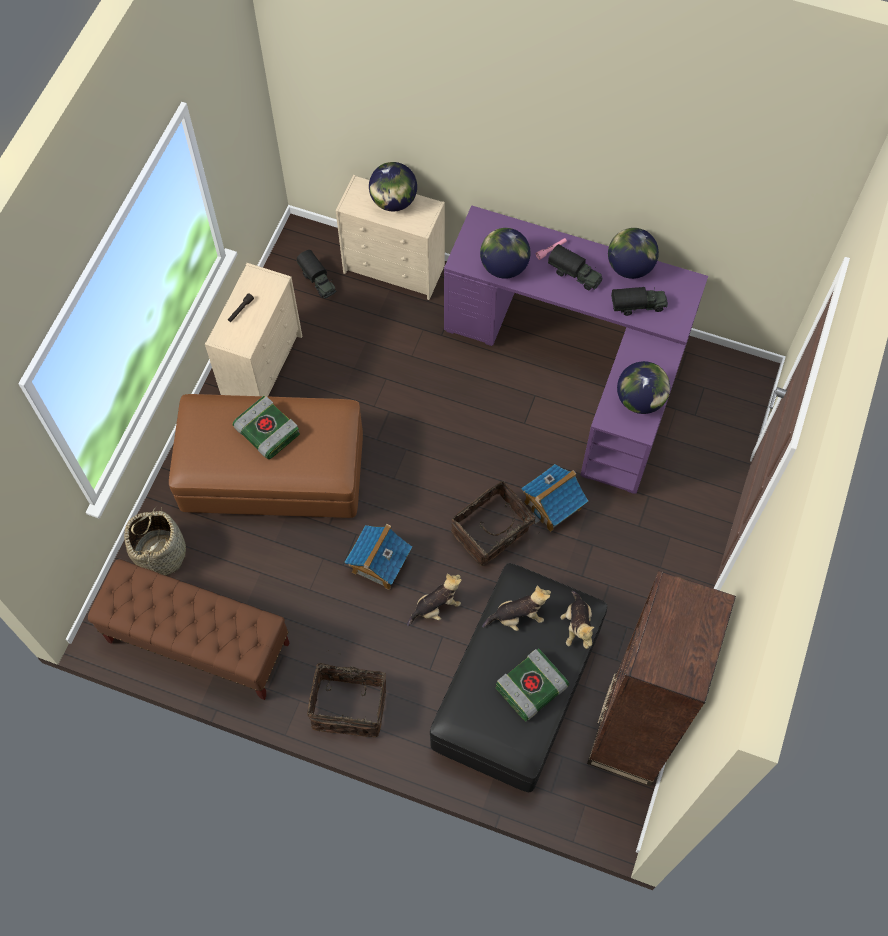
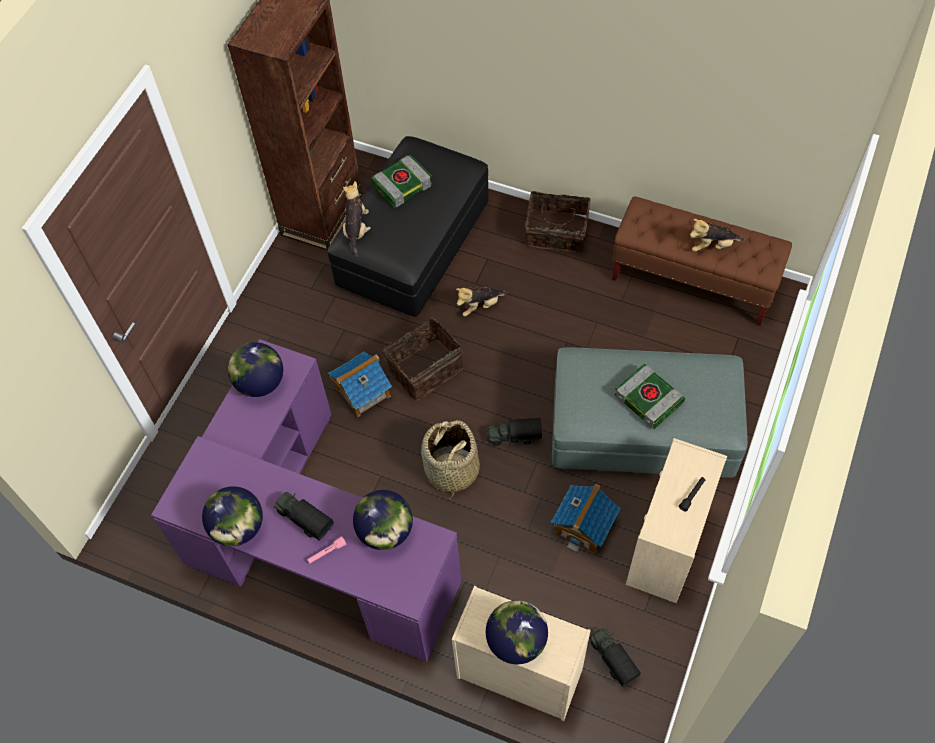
camera: 175 degrees left, 5 degrees down
basket [124,506,186,576] -> basket moved to [421,420,480,499]
brown ottoman [169,394,363,518] -> grey ottoman [552,347,748,478]
toy house [345,524,412,590] -> toy house moved to [551,484,621,554]
plush toy [482,585,551,631] -> plush toy moved to [690,219,744,252]
toy truck [611,287,668,316] -> toy truck moved to [487,418,542,446]

